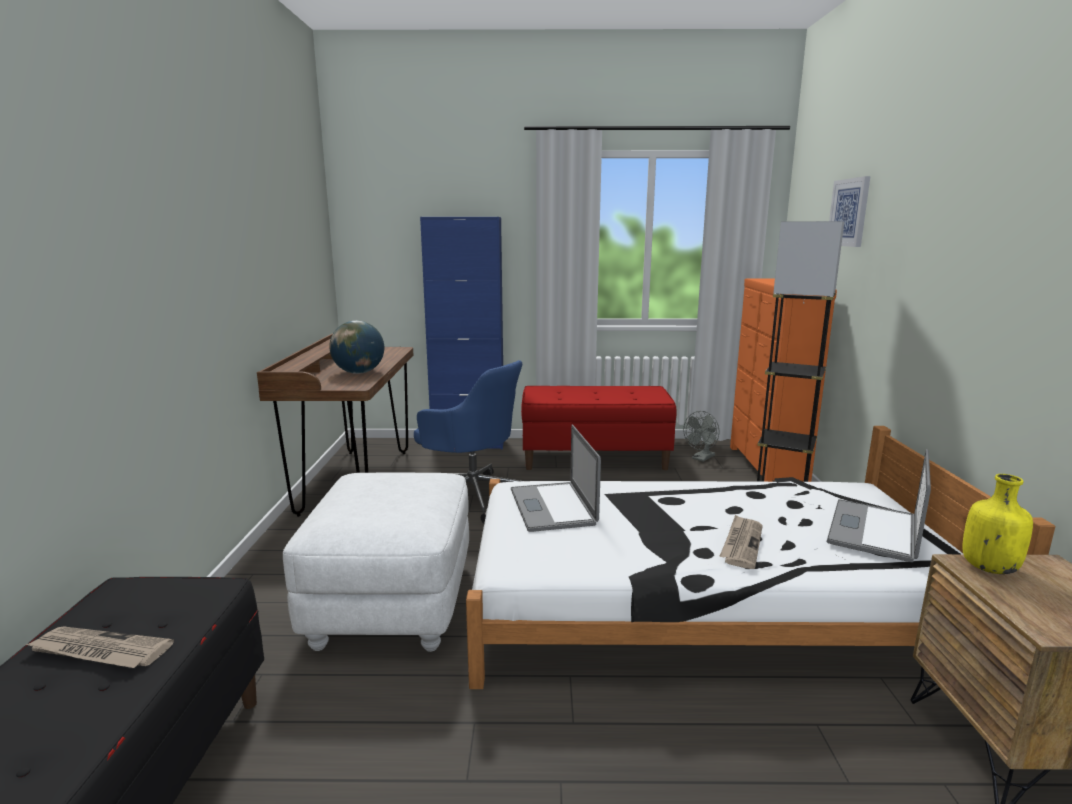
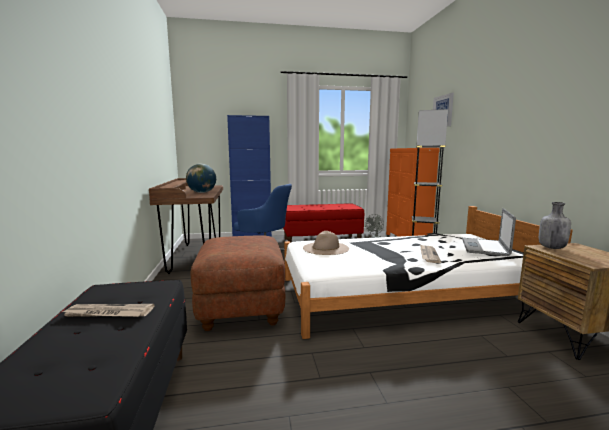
camera: 10 degrees left, 5 degrees down
white ottoman [283,472,469,652] -> brown ottoman [191,235,285,331]
laptop [511,425,601,532] -> beige hat [303,231,349,255]
yellow bottle [962,474,1033,574] -> grey bottle [539,202,571,249]

